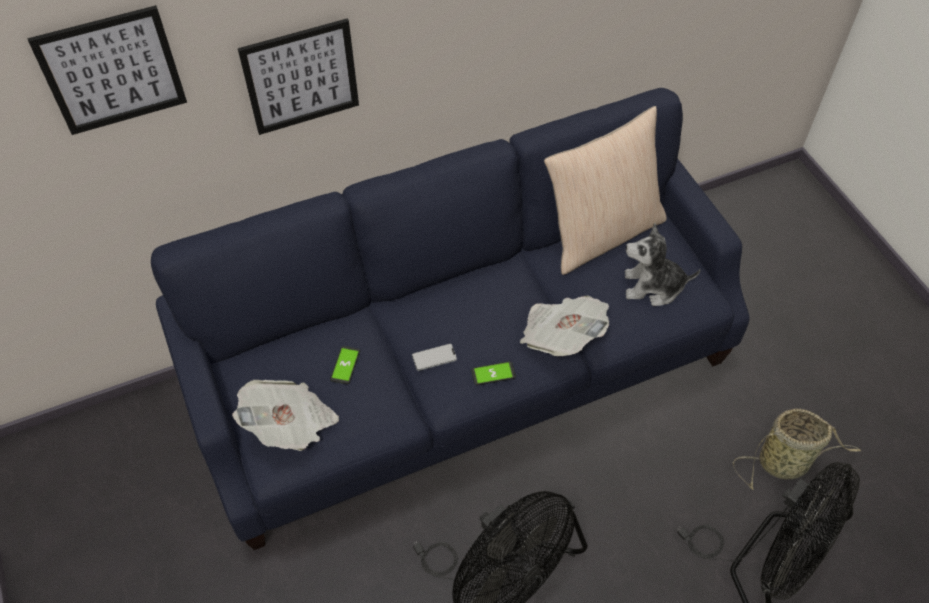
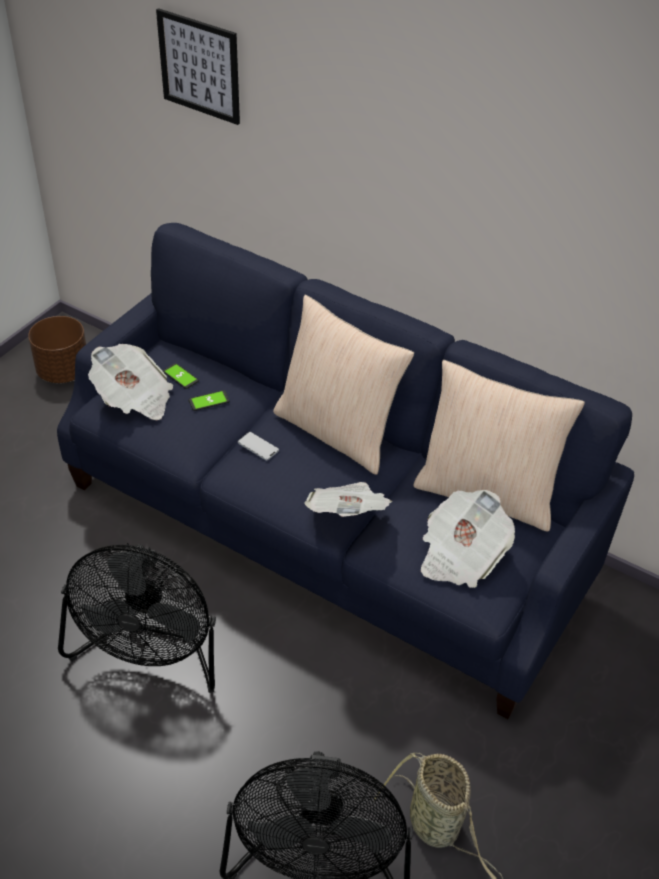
camera: 55 degrees right, 10 degrees down
picture [238,19,359,135] -> none
phone [471,361,516,385] -> phone moved to [163,363,199,389]
plush toy [625,223,701,306] -> newspaper [421,490,515,588]
none -> brown planter [28,316,86,383]
none -> beige pillow [273,295,414,475]

